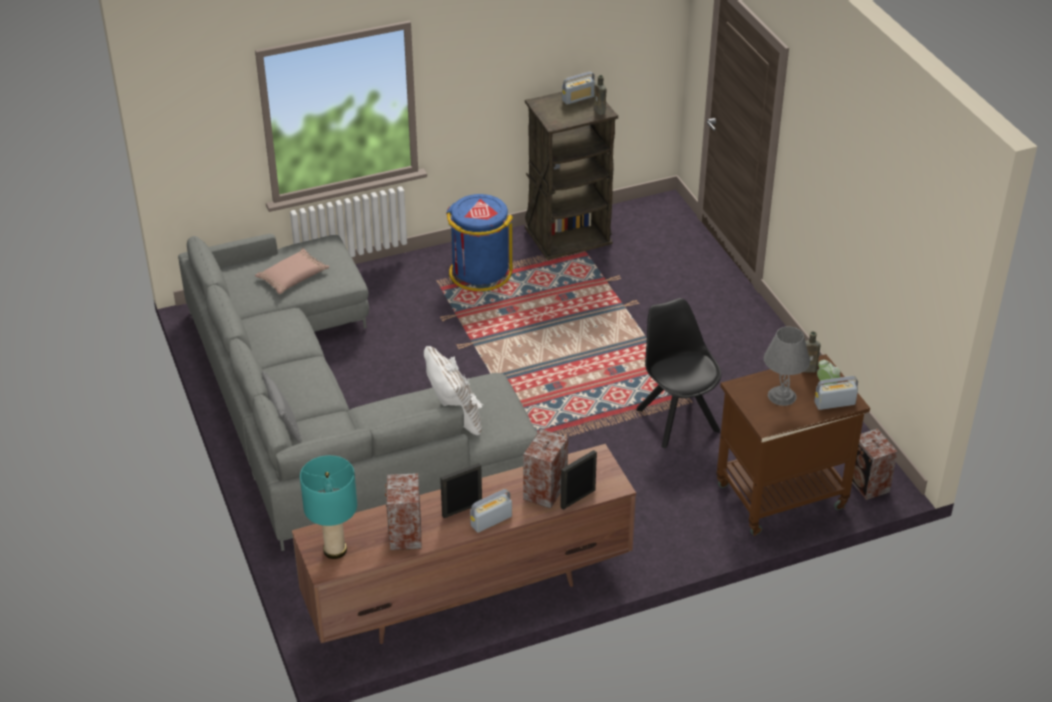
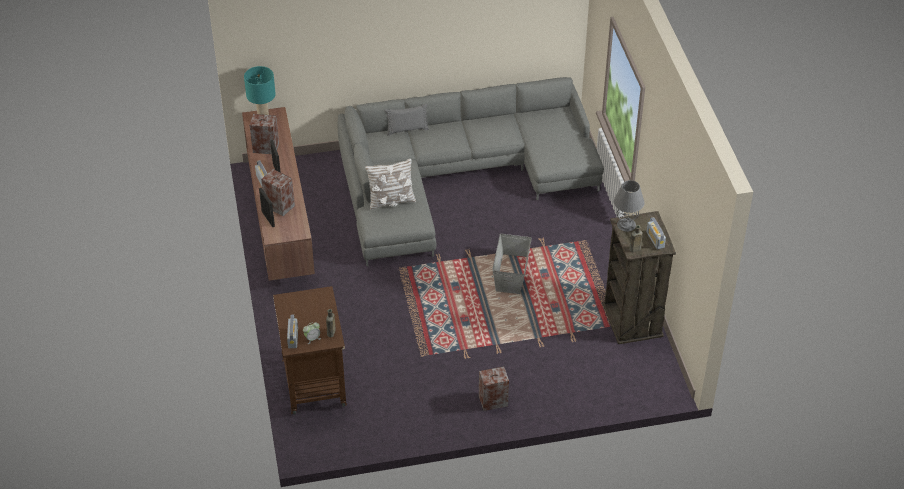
camera: 100 degrees right, 5 degrees up
beige pillow [255,248,329,294] -> none
blue trash can [446,194,513,291] -> none
black chair [636,298,721,449] -> none
grey table lamp [764,326,810,406] -> grey table lamp moved to [614,180,645,232]
speaker [852,429,898,500] -> speaker moved to [479,366,509,411]
none -> grey storage box [492,234,532,294]

